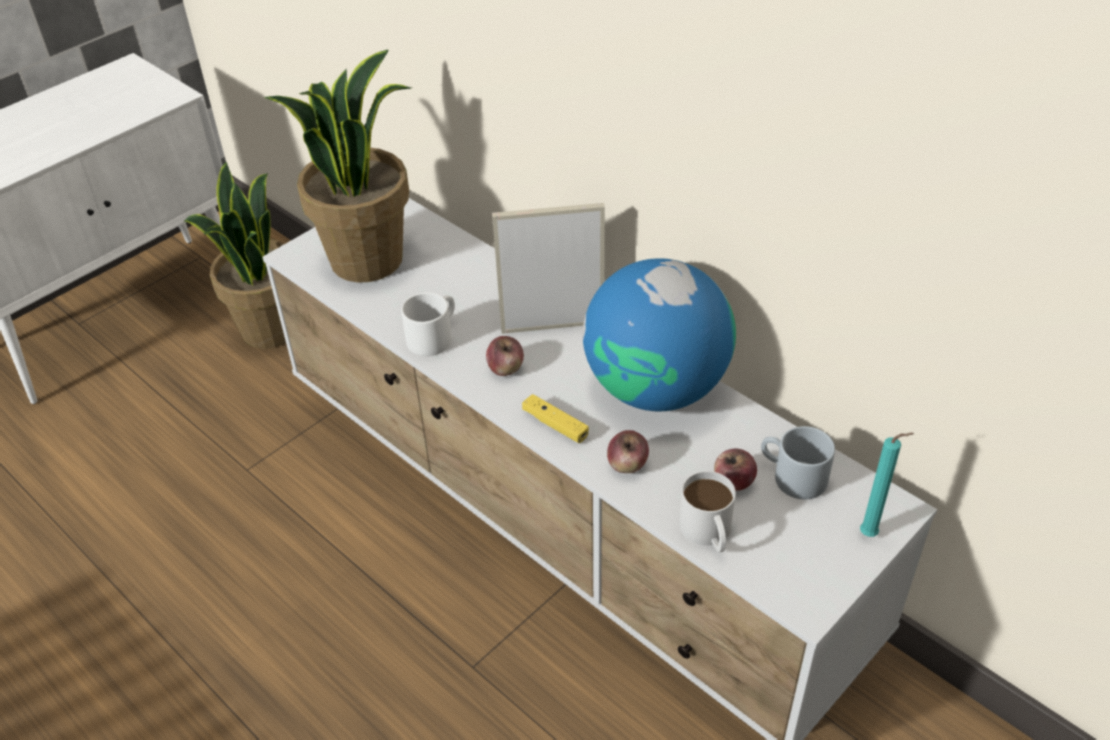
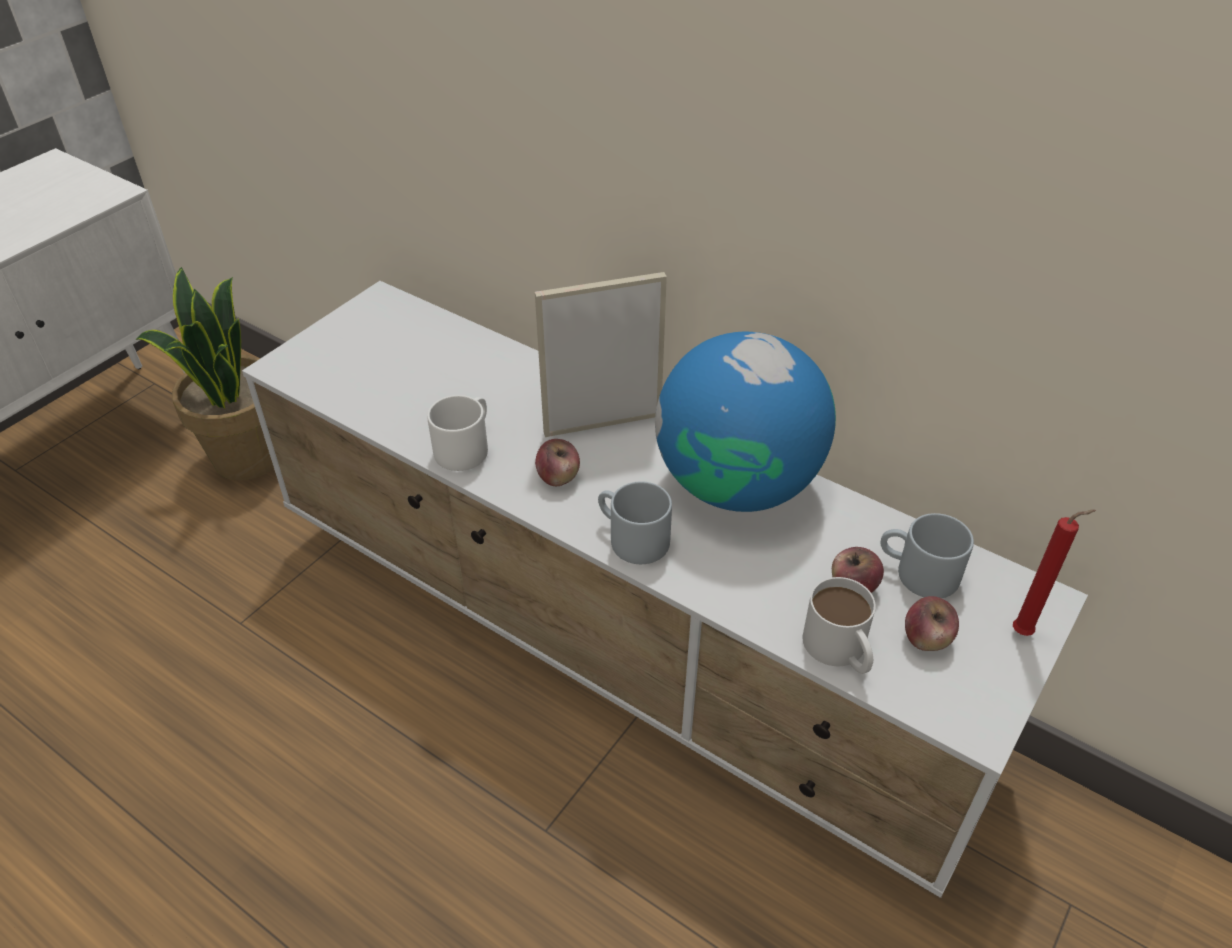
camera: 10 degrees left, 0 degrees up
potted plant [265,50,411,283] -> none
yellow game controller [522,394,589,443] -> grey mug [598,481,672,564]
apple [607,430,649,473] -> apple moved to [905,596,959,651]
turquoise candle [860,433,914,537] -> red candle [1013,509,1096,636]

